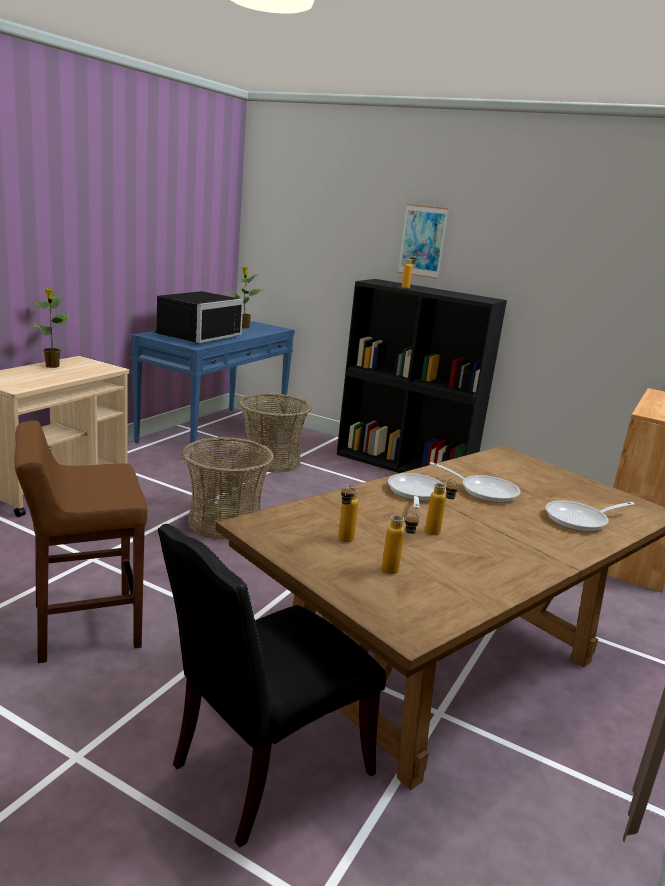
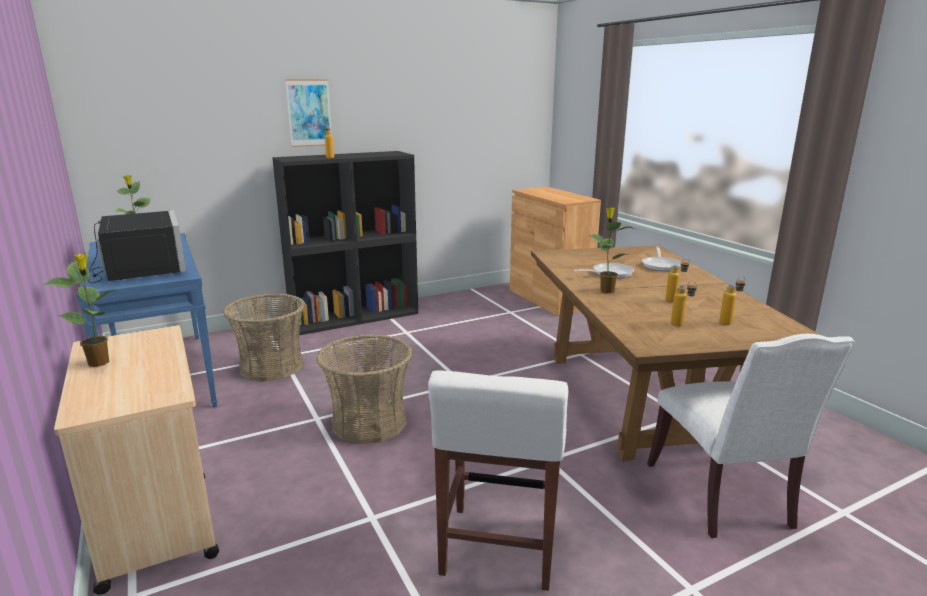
camera: 55 degrees left, 0 degrees up
brown stool [15,421,148,663] -> white stool [428,370,568,591]
black chair [158,524,386,848] -> white chair [647,334,855,538]
frying pan [388,473,446,509] -> potted plant [589,207,635,293]

